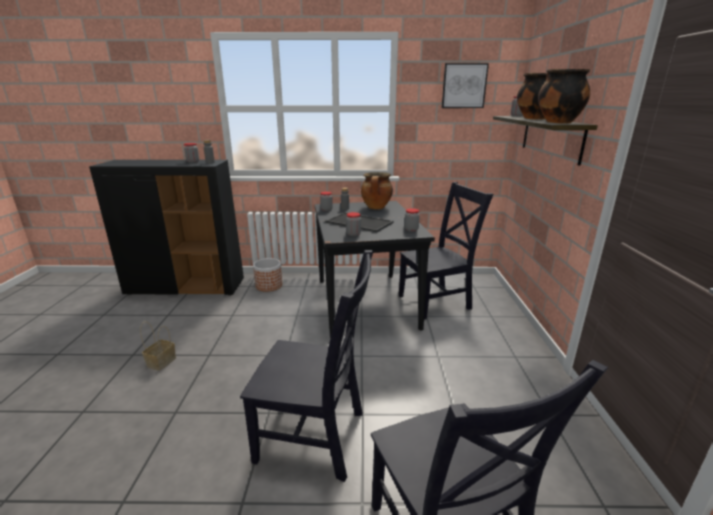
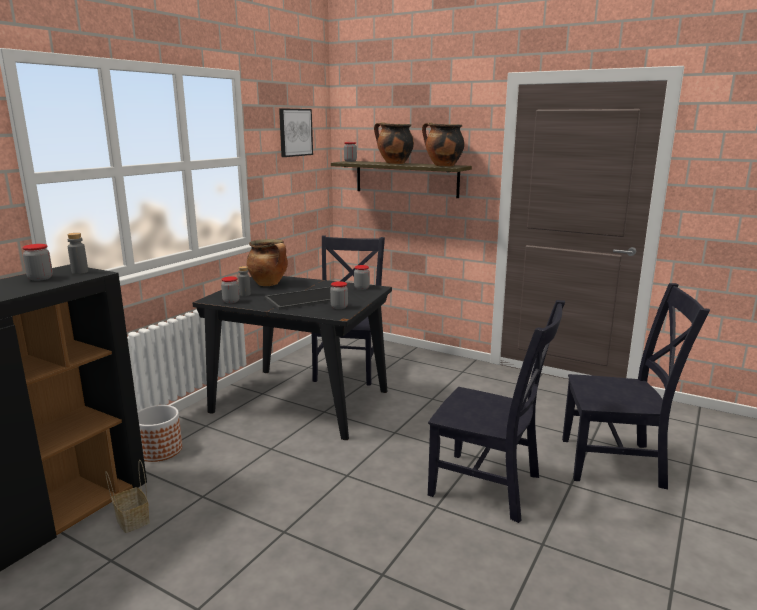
camera: 60 degrees left, 5 degrees down
basket [140,321,176,371] -> basket moved to [106,460,150,533]
black chair [240,250,373,482] -> black chair turned 75 degrees clockwise [428,300,565,523]

